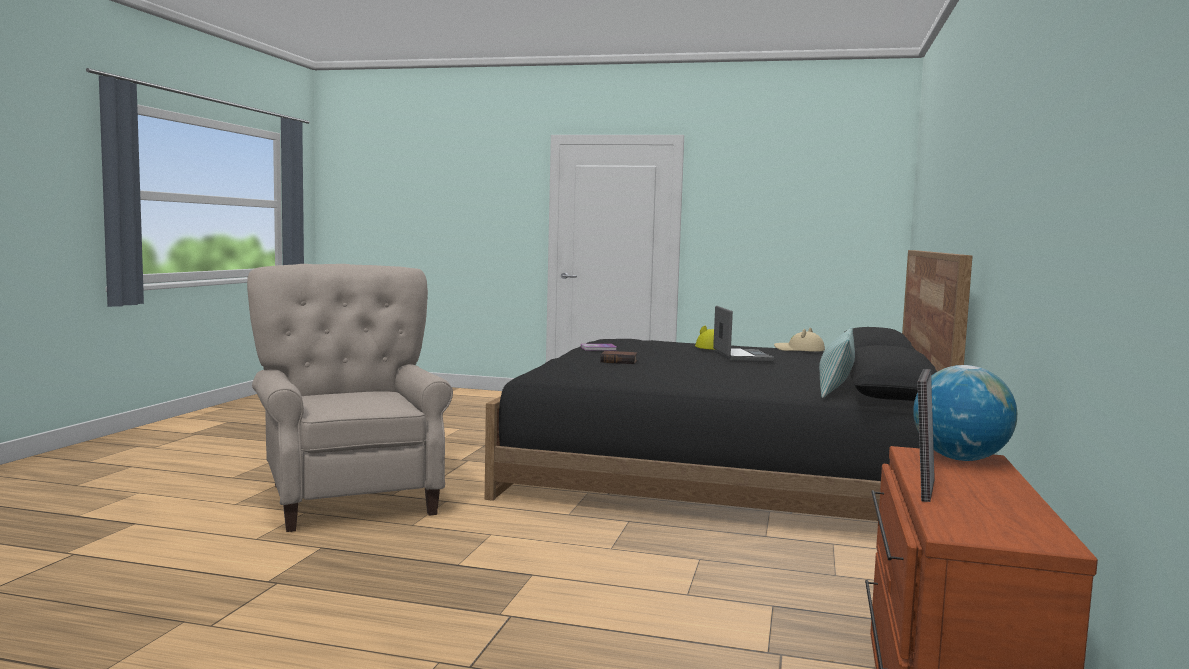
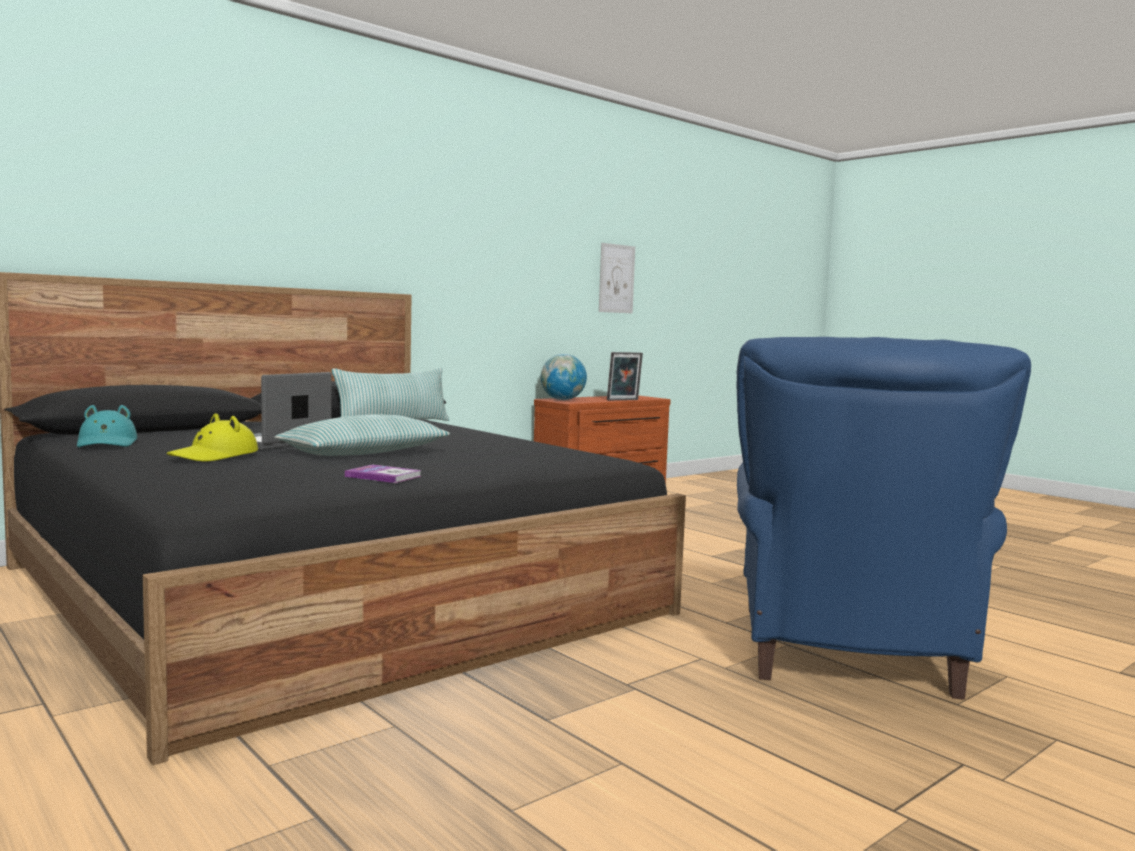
camera: 145 degrees left, 0 degrees up
beige armchair [247,264,453,532] -> blue armchair [736,337,1031,700]
book [600,351,637,364] -> none
beige hat [774,328,825,352] -> turquoise hat [77,405,137,447]
none -> pillow [274,414,450,456]
none -> picture [599,243,635,313]

